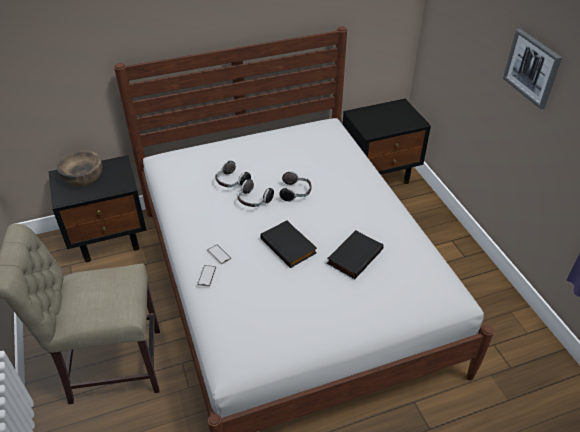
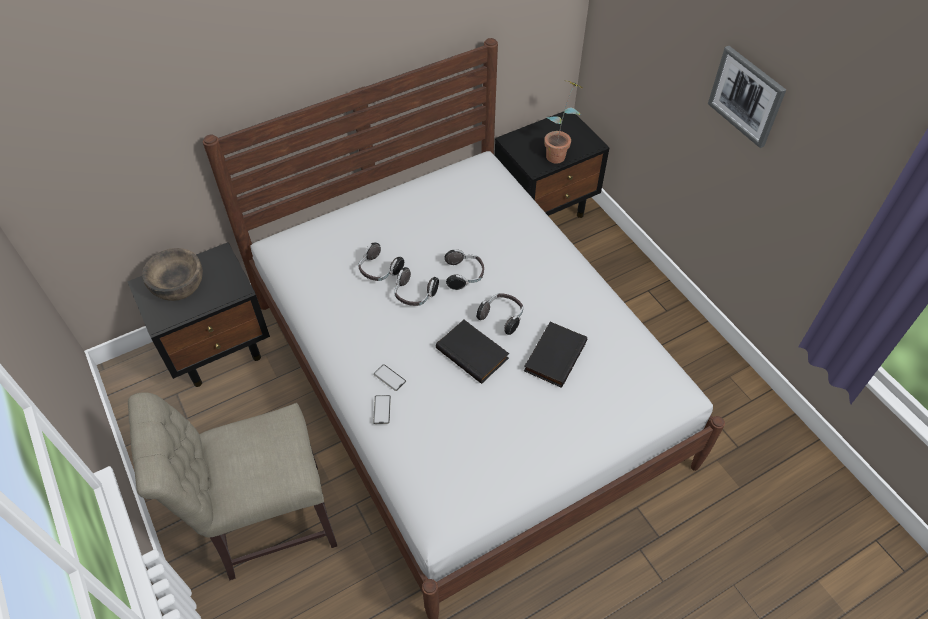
camera: 10 degrees left, 10 degrees up
none -> headphones [476,293,523,335]
none -> potted plant [544,81,584,163]

